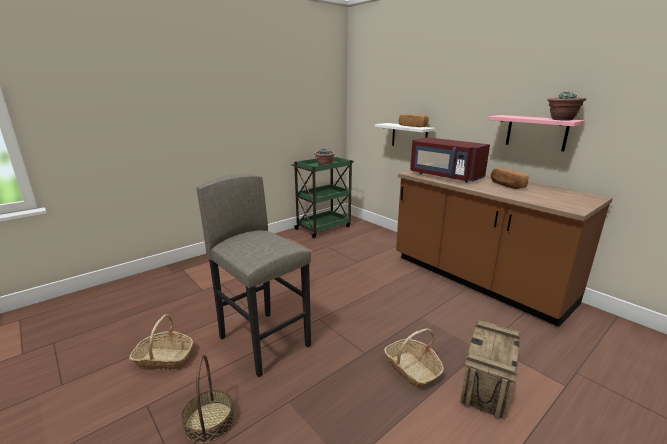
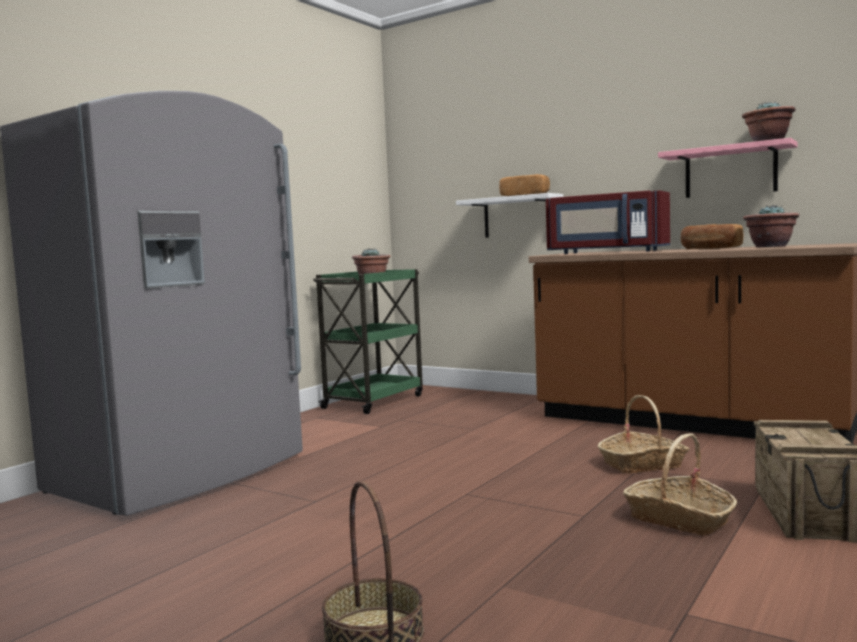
camera: 15 degrees left, 15 degrees down
basket [129,314,193,370] -> basket moved to [597,395,689,474]
grey stool [196,174,311,377] -> none
none -> grey fridge [0,91,303,516]
none -> potted plant [743,205,800,247]

